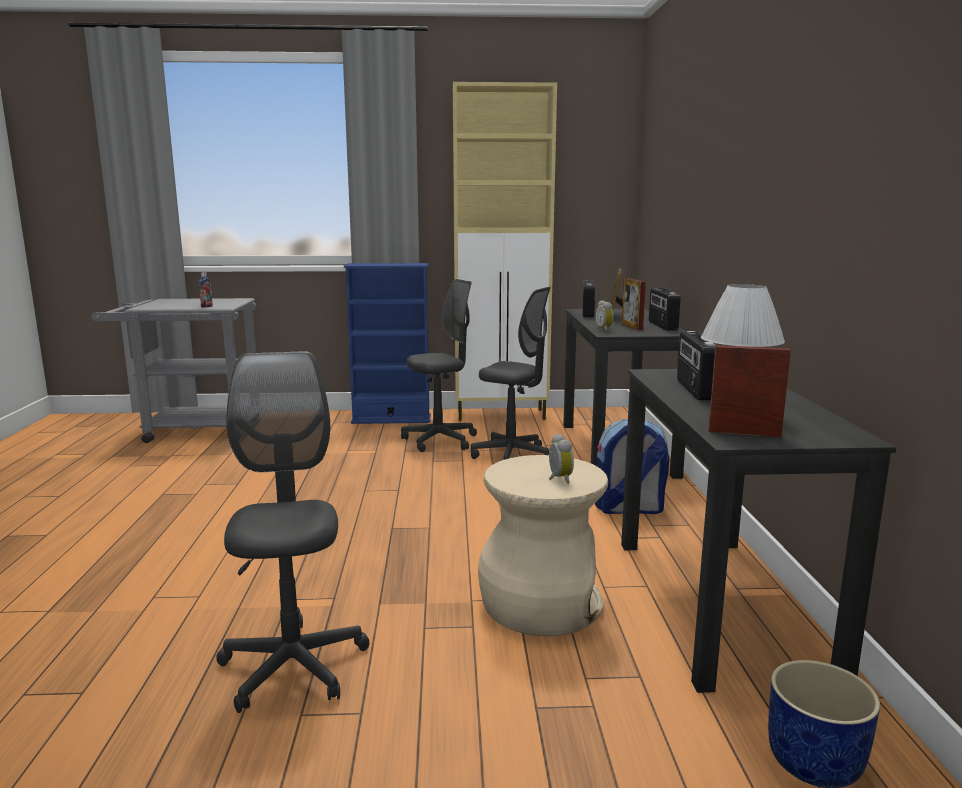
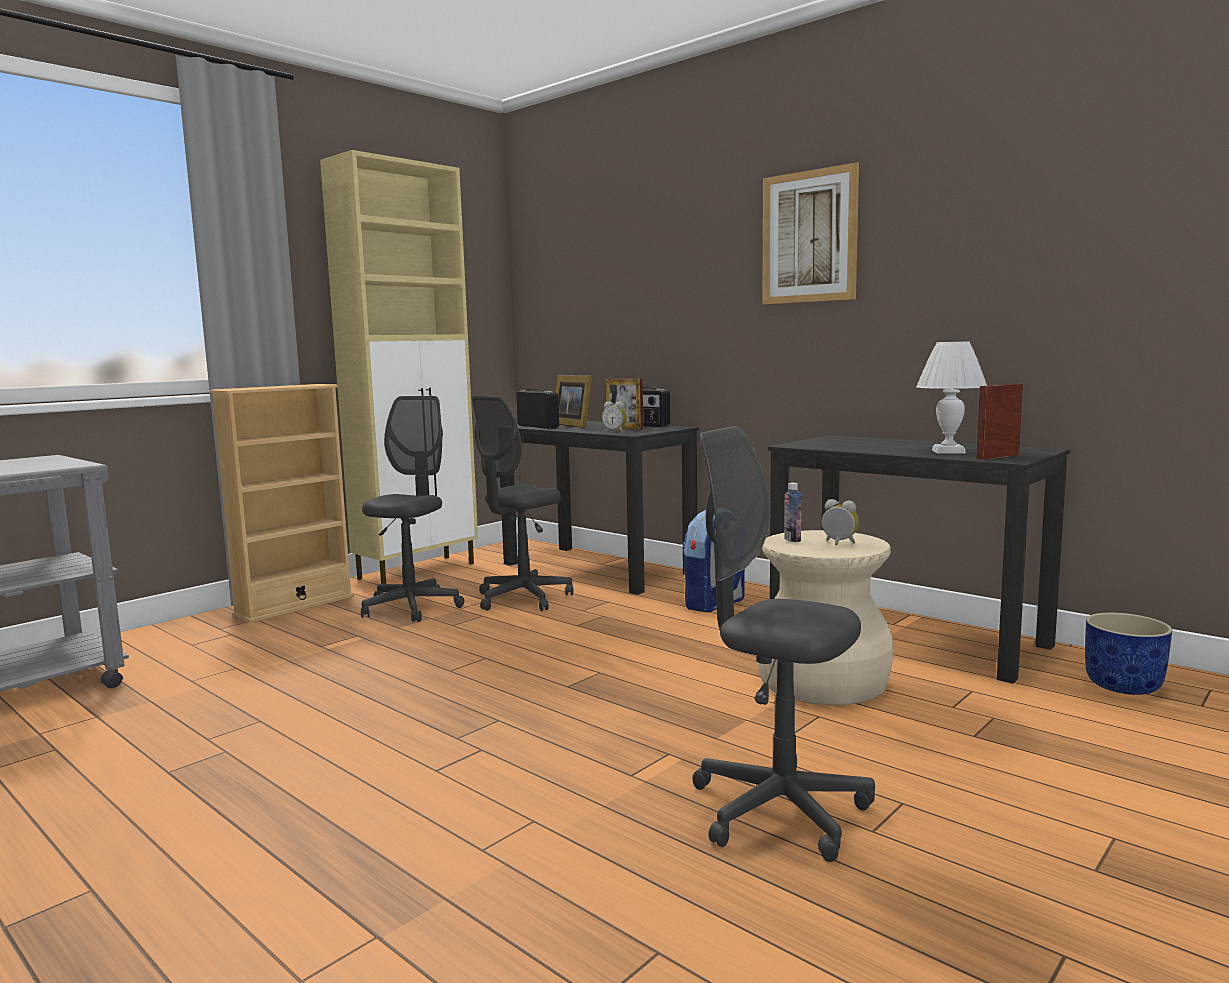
camera: 45 degrees left, 5 degrees down
bottle [199,272,213,308] -> bottle moved to [784,483,801,542]
blue bookcase [344,263,431,424] -> beige bookcase [210,384,354,623]
grey office chair [471,287,551,460] -> grey office chair turned 150 degrees clockwise [472,396,573,611]
radio [677,331,717,400] -> none
none -> picture [762,162,859,304]

